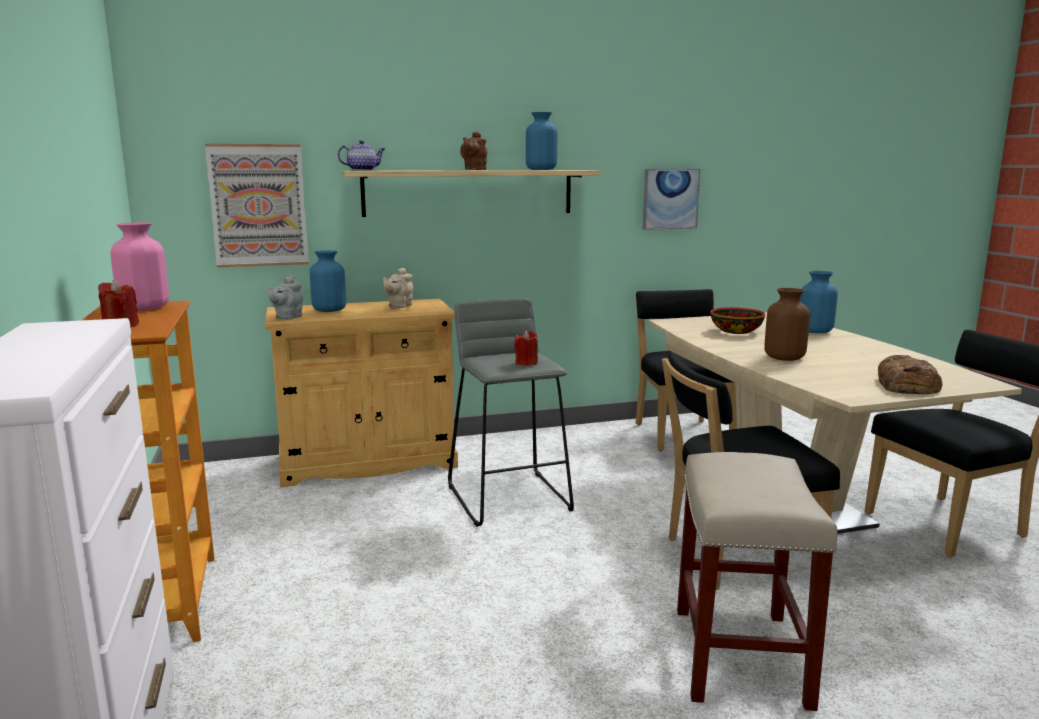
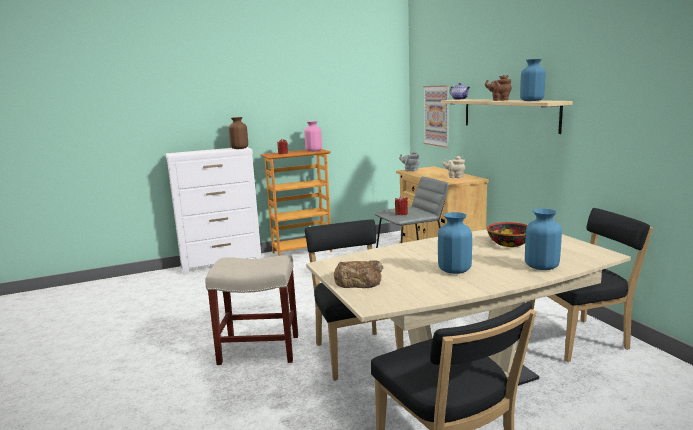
camera: 85 degrees right, 0 degrees up
blue vase [310,250,346,312] -> blue vase moved to [438,212,472,274]
picture [643,169,700,230] -> none
brown vase [764,288,810,361] -> brown vase moved to [229,117,248,149]

